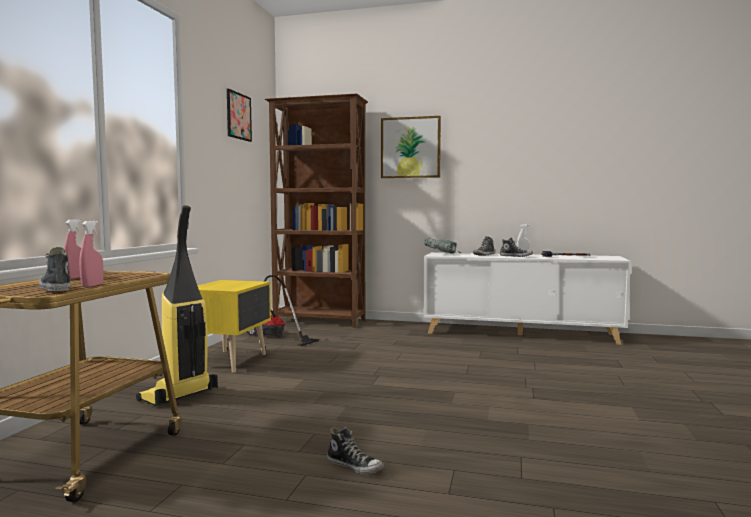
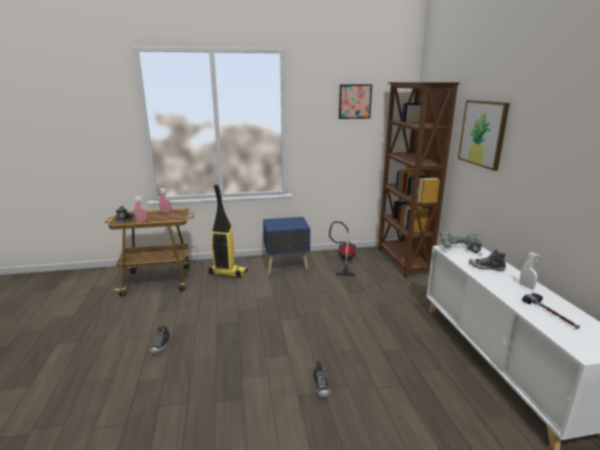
camera: 65 degrees right, 15 degrees up
yellow nightstand [197,280,271,373] -> blue nightstand [263,217,310,274]
shoe [500,237,533,257] -> shoe moved to [314,360,330,398]

